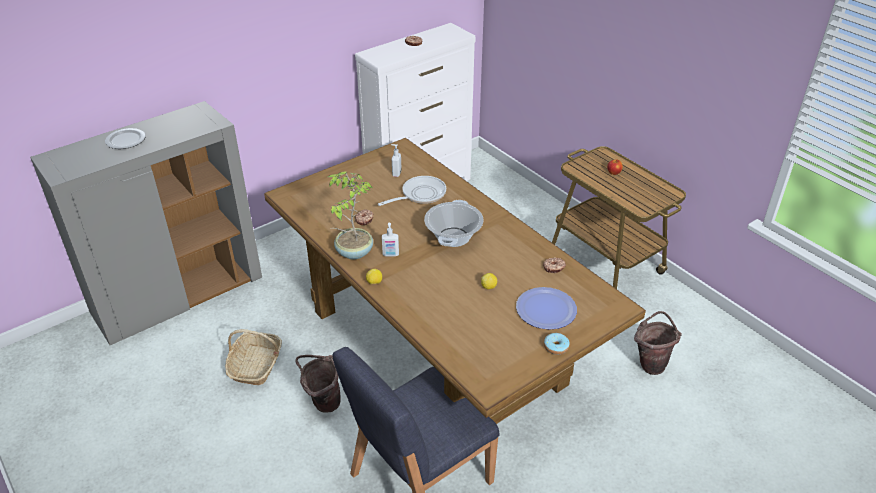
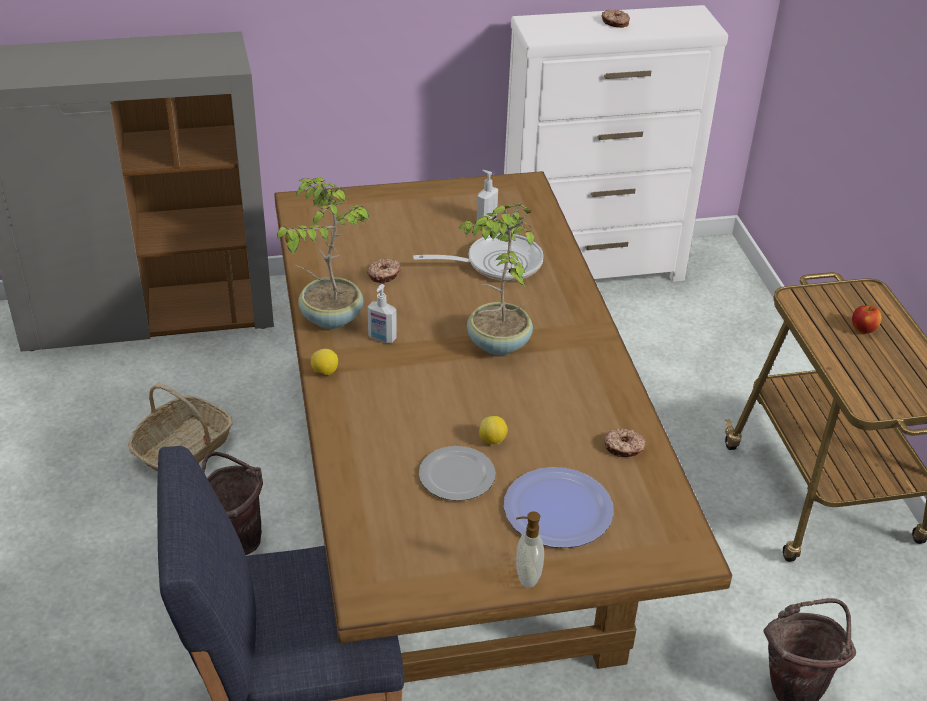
camera: 25 degrees right, 0 degrees up
plate [105,128,146,149] -> plate moved to [419,446,495,501]
cooking pot [424,200,484,247] -> potted plant [458,203,534,355]
donut [544,333,570,355] -> soap dispenser [516,511,544,588]

